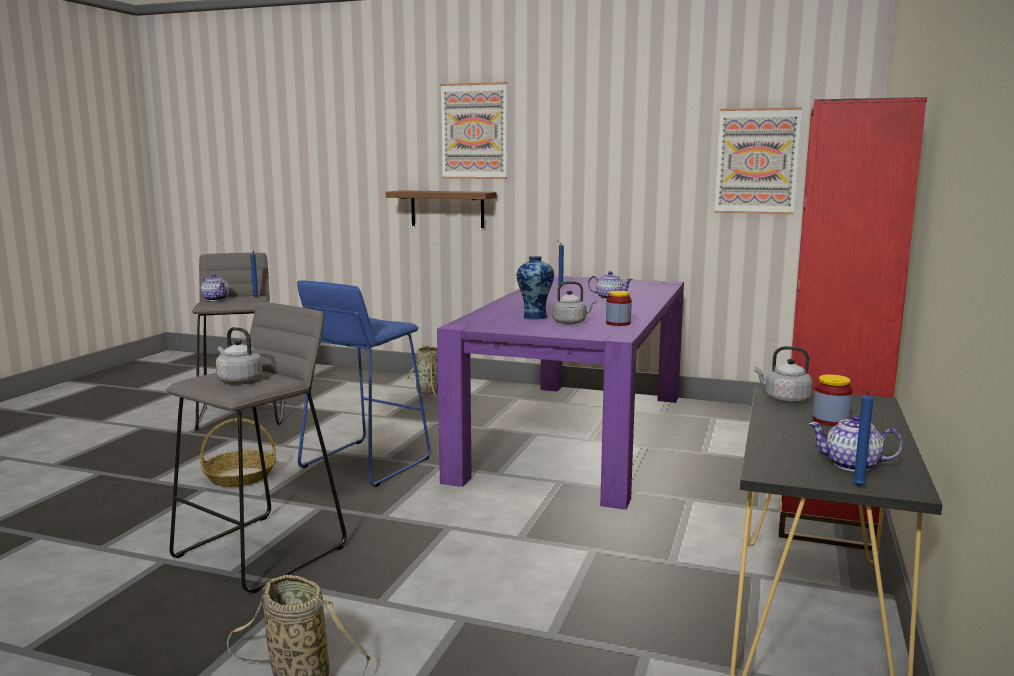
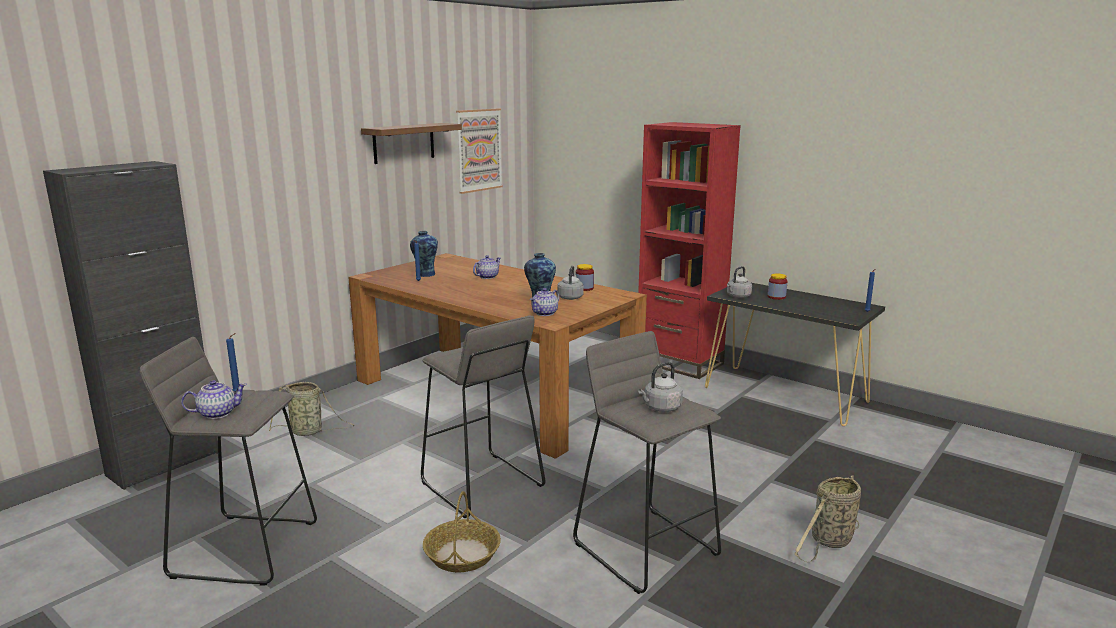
camera: 70 degrees left, 5 degrees up
blue stool [297,280,430,487] -> grey stool [421,316,545,518]
shelf [386,190,497,228] -> shelf moved to [361,123,462,164]
purple dining table [437,276,684,510] -> brown dining table [348,253,647,459]
picture [440,82,507,179] -> none
teapot [809,415,904,471] -> teapot moved to [530,288,559,316]
none -> black cabinet [43,161,218,490]
none -> vase [410,231,438,277]

